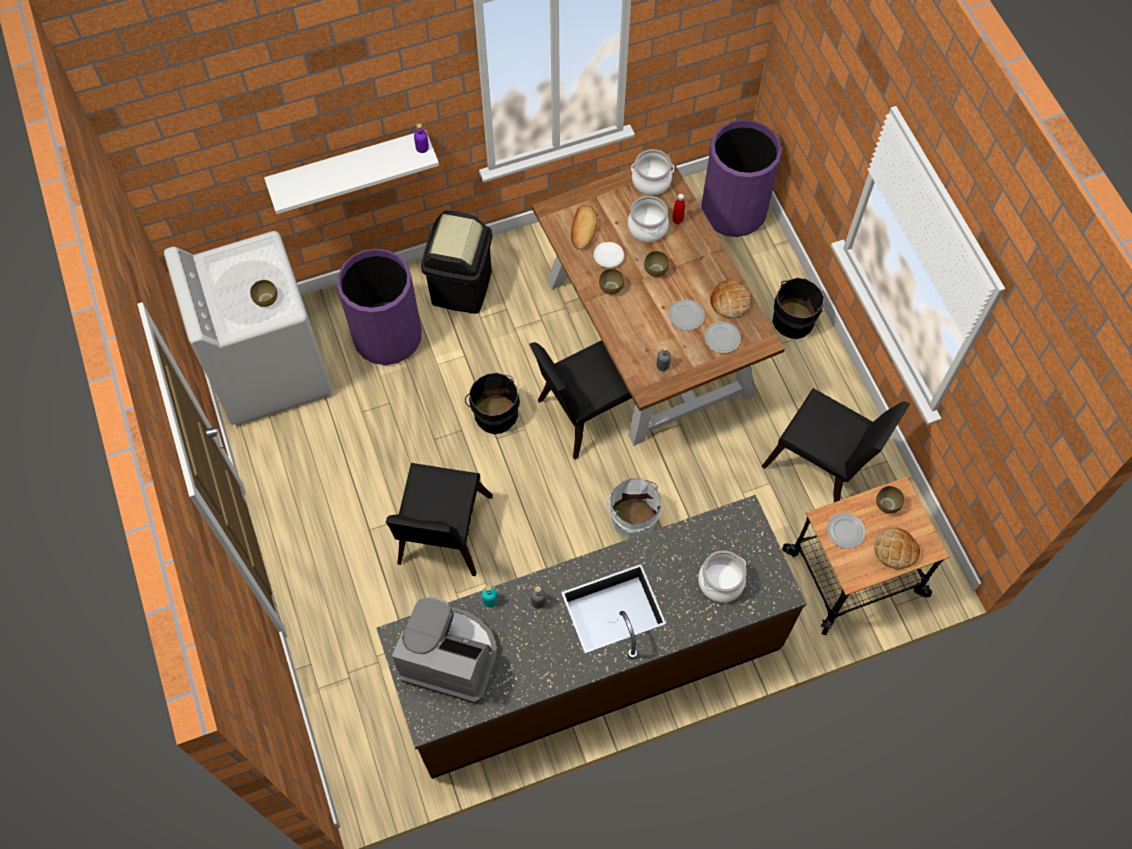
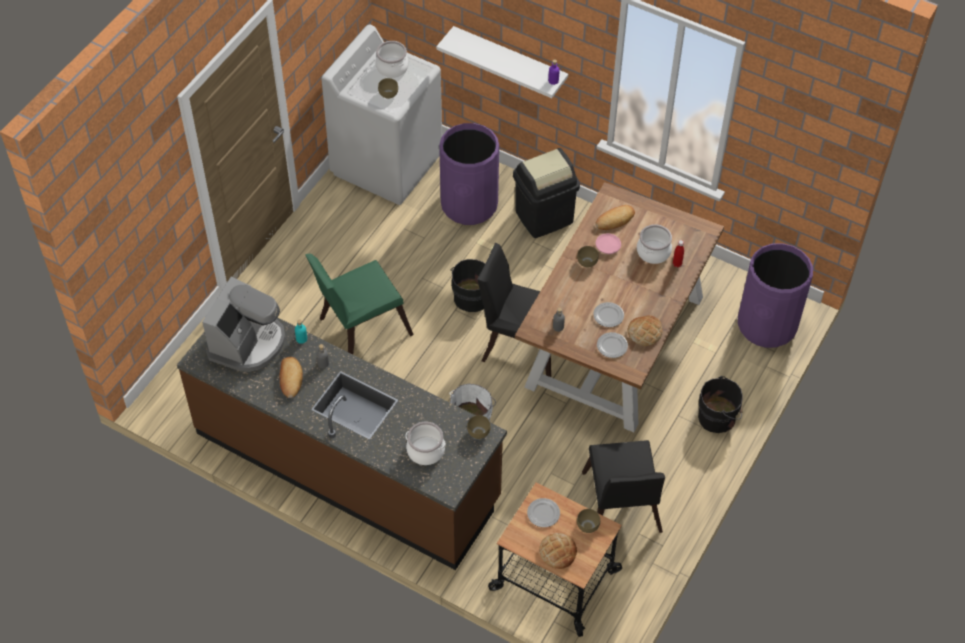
camera: 50 degrees right, 10 degrees down
black chair [386,463,493,576] -> green chair [306,253,414,354]
coffee machine [392,597,497,703] -> coffee machine turned 45 degrees clockwise [202,277,286,371]
white plate [594,242,624,268] -> pink plate [596,233,621,254]
cooking pot [631,149,674,195] -> cooking pot moved to [375,41,409,78]
brown bowl [644,251,669,277] -> brown bowl moved to [467,415,491,439]
none -> bread [279,357,303,398]

